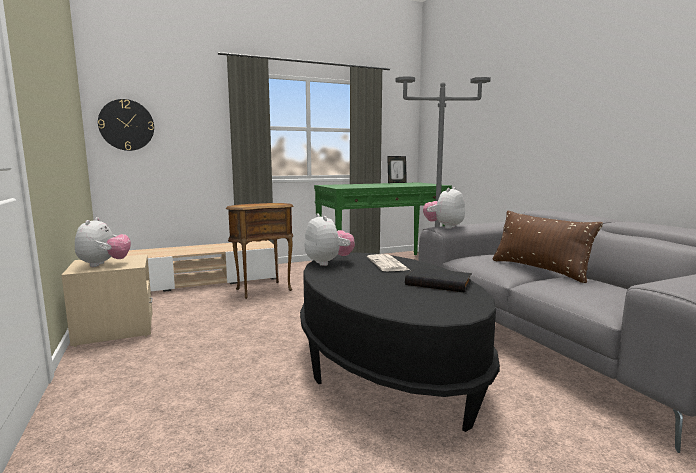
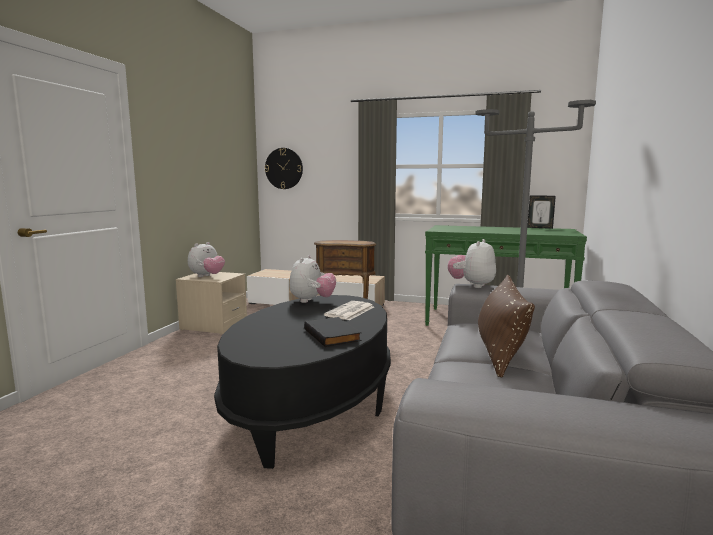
camera: 40 degrees right, 0 degrees up
plush toy [423,187,465,229] -> plush toy turned 45 degrees counterclockwise [448,239,496,288]

